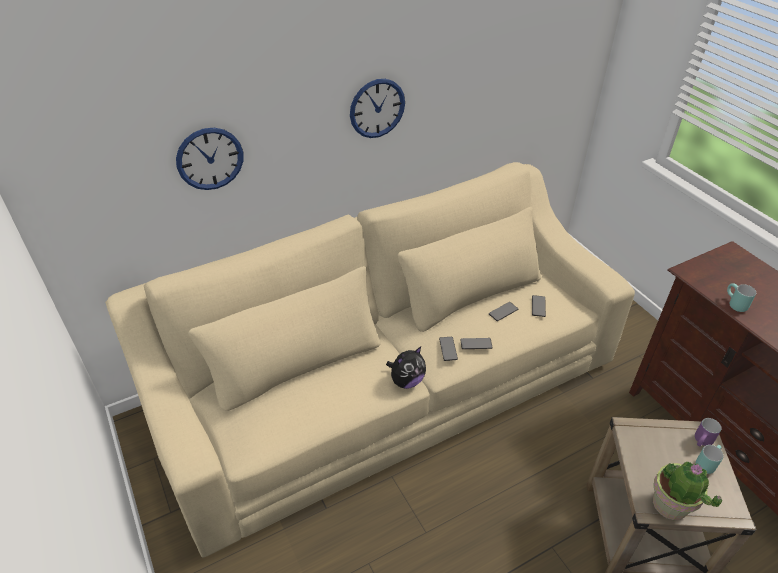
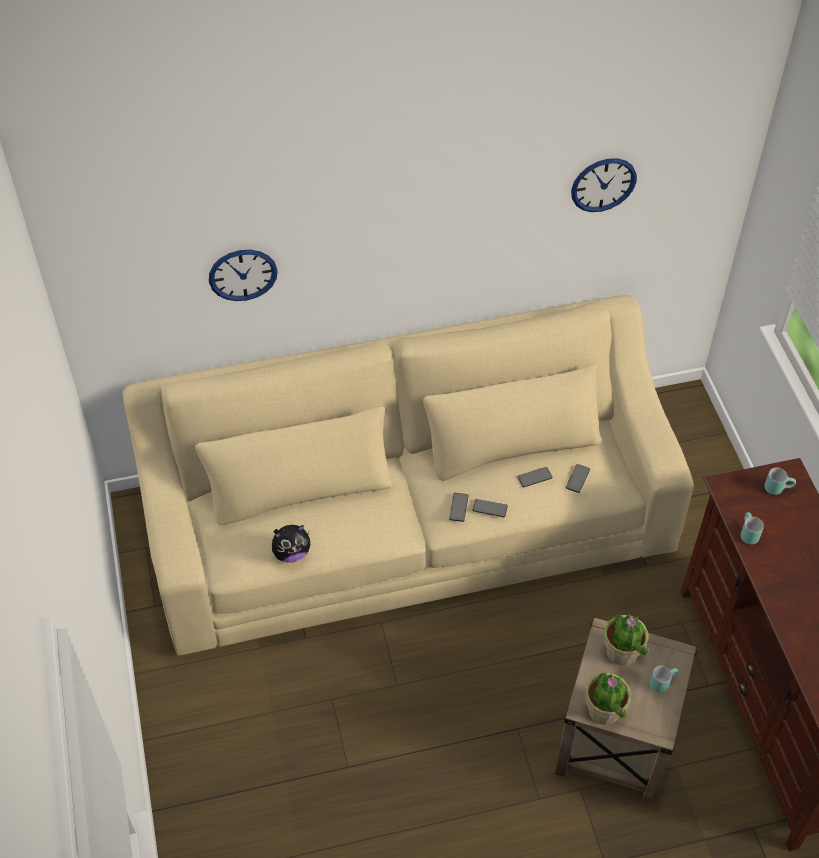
camera: 15 degrees right, 10 degrees up
wall clock [350,79,405,138] -> wall clock moved to [571,158,637,212]
plush toy [386,347,426,389] -> plush toy moved to [272,525,310,563]
purple mug [695,418,721,447] -> none
none -> potted plant [603,615,649,666]
none -> turquoise mug [765,467,796,495]

